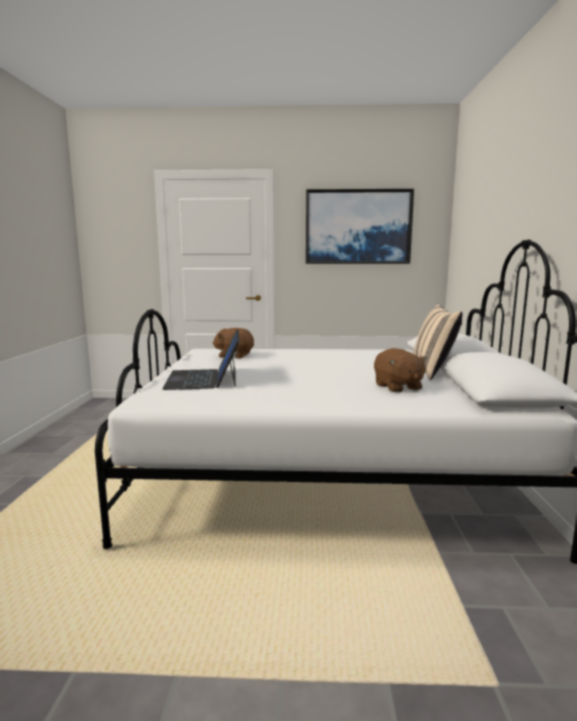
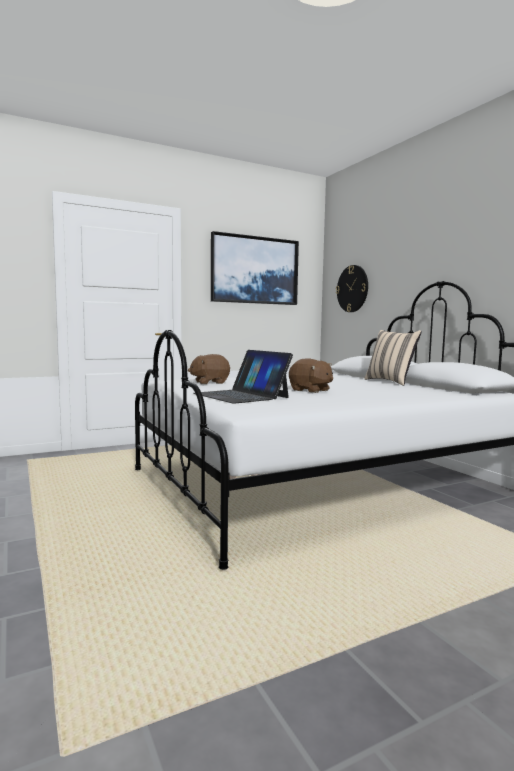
camera: 30 degrees left, 5 degrees down
brown plush toy [374,348,428,393] -> brown plush toy moved to [289,359,333,393]
none -> wall clock [336,265,368,312]

